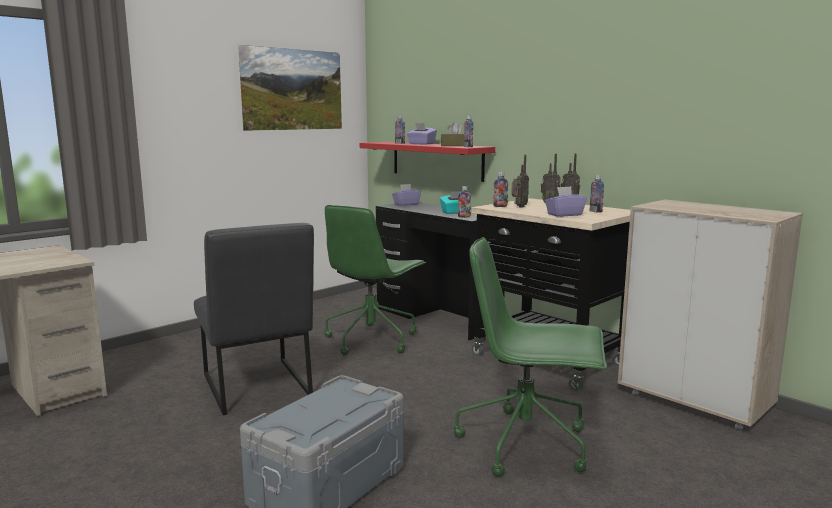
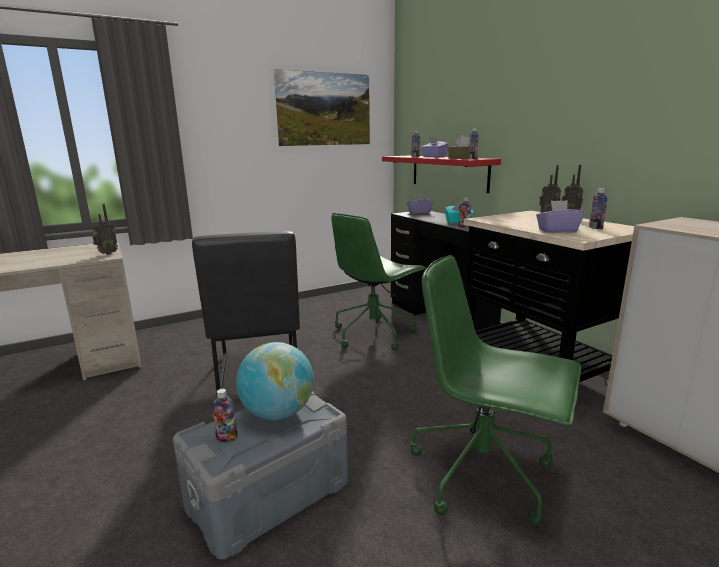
camera: 15 degrees right, 5 degrees up
bottle [493,172,508,207] -> bottle moved to [212,389,238,442]
radio [512,155,529,208] -> radio moved to [92,204,118,255]
none -> globe [236,342,314,420]

